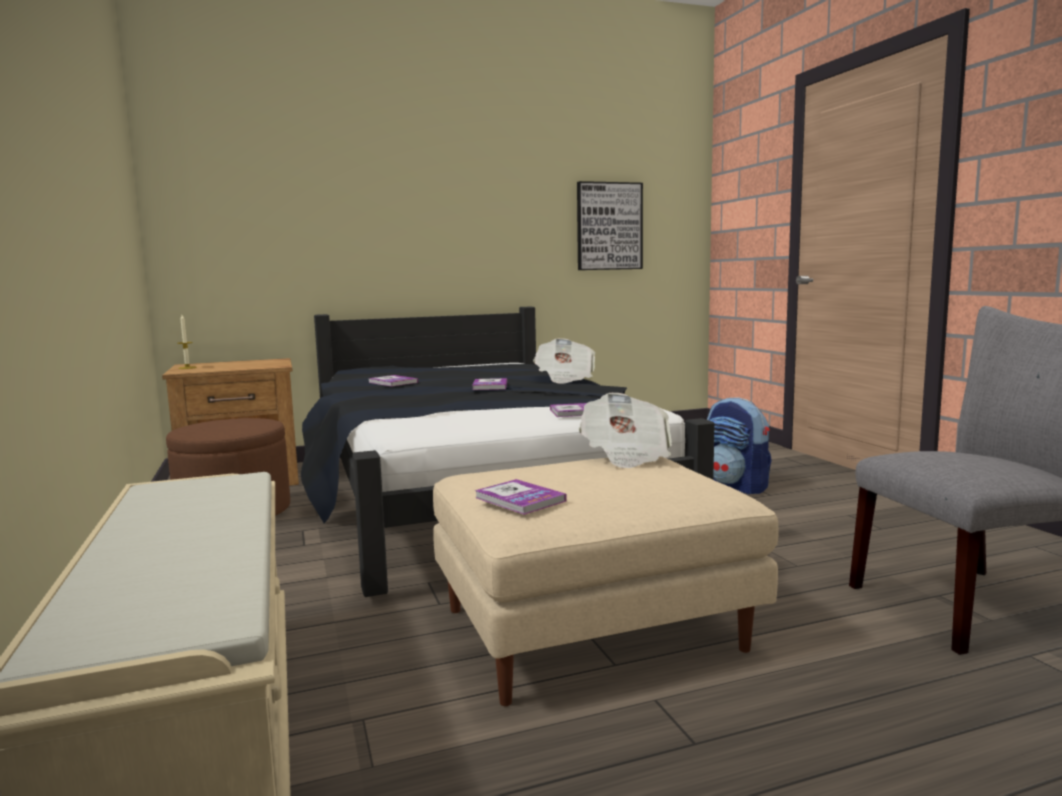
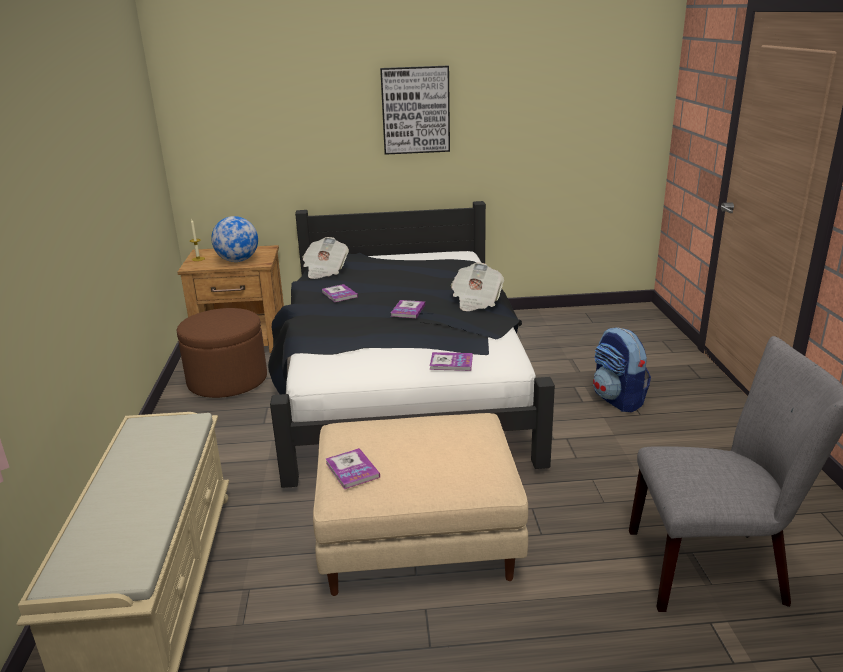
camera: 15 degrees right, 15 degrees up
picture [577,181,643,270] -> picture moved to [380,66,450,155]
newspaper [578,393,672,468] -> newspaper moved to [302,237,349,279]
none -> globe [211,216,258,262]

